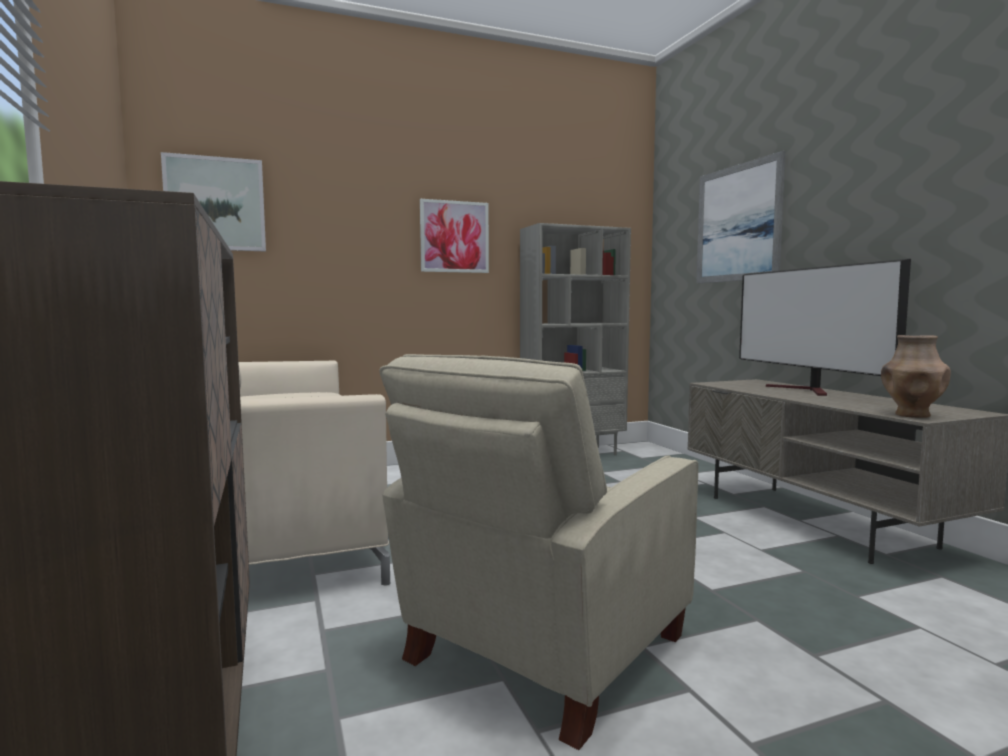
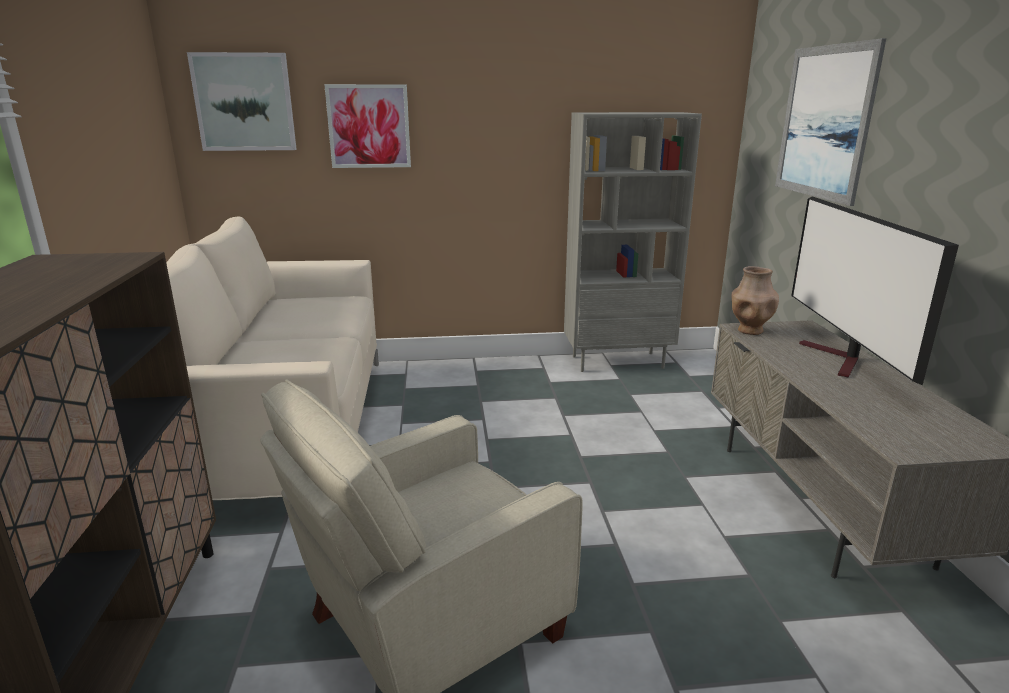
camera: 15 degrees right, 15 degrees up
picture [420,199,489,273] -> picture moved to [324,84,411,168]
brown vase [881,335,951,418] -> brown vase moved to [732,266,779,335]

